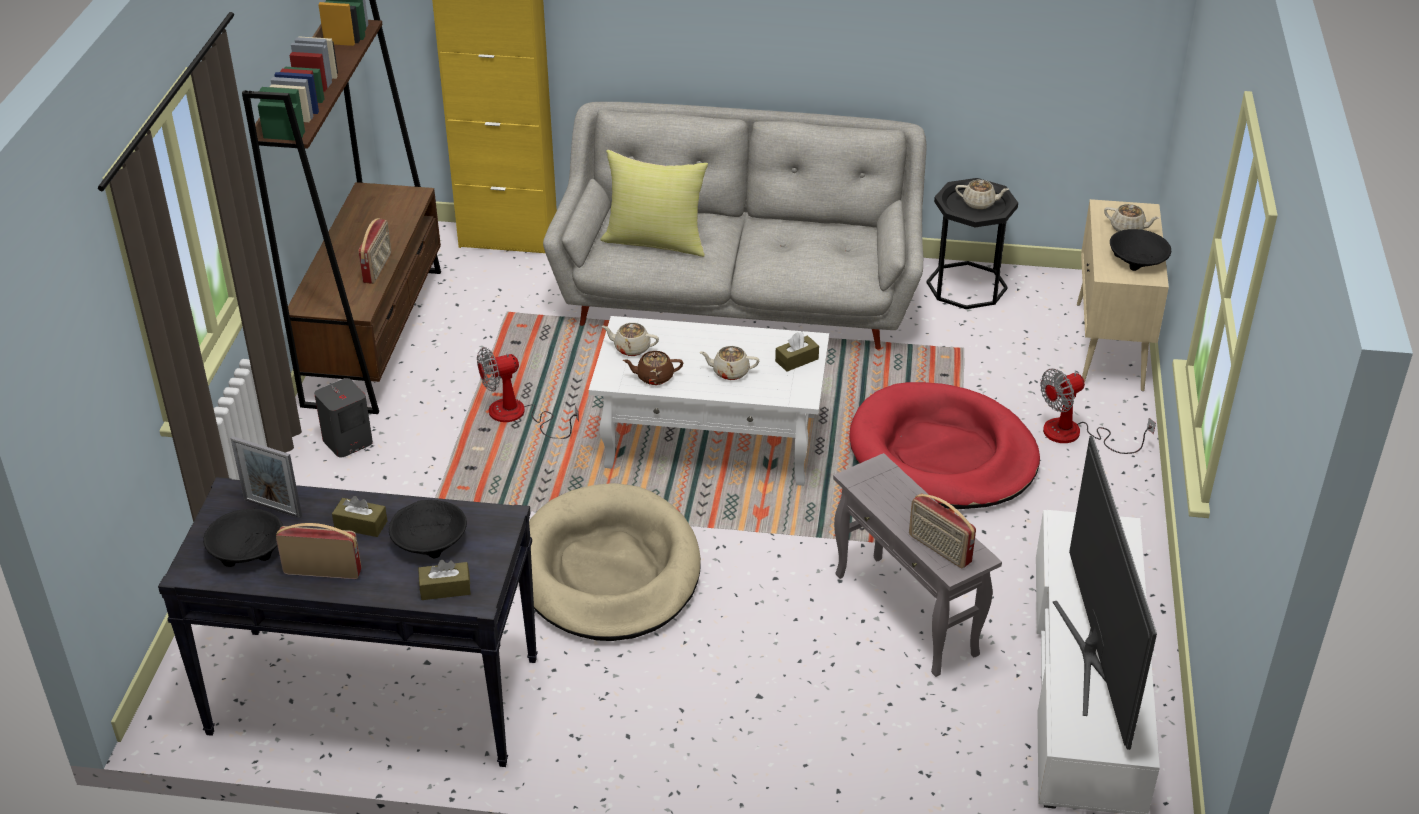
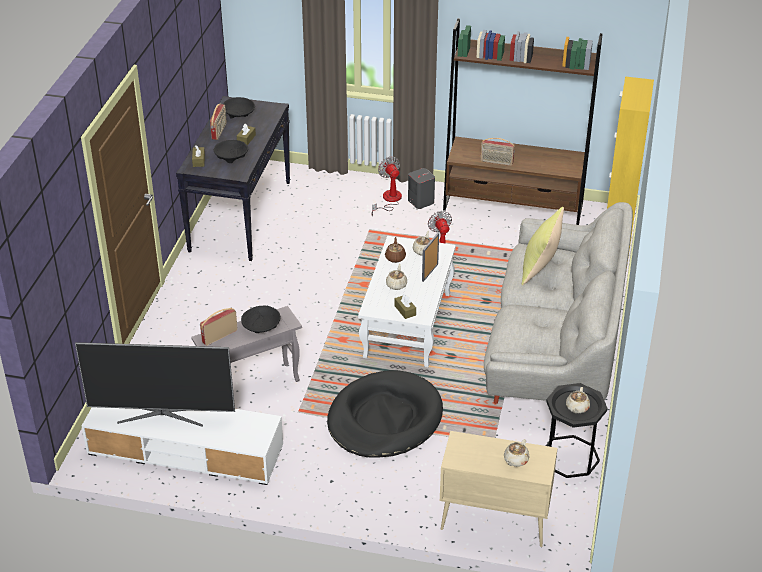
camera: 95 degrees right, 0 degrees up
picture frame [231,436,302,518] -> picture frame moved to [422,233,439,282]
beige dog bed [529,483,701,641] -> none
red dog bed [849,382,1040,509] -> black dog bed [327,370,443,458]
fan [1040,369,1156,454] -> fan moved to [371,157,402,216]
black bowl [1110,229,1171,271] -> black bowl moved to [241,306,280,333]

